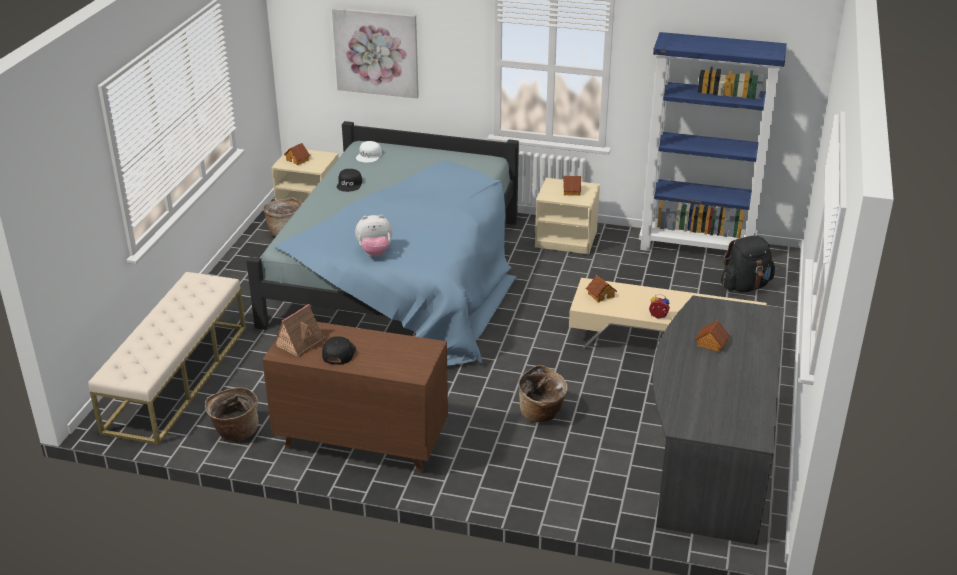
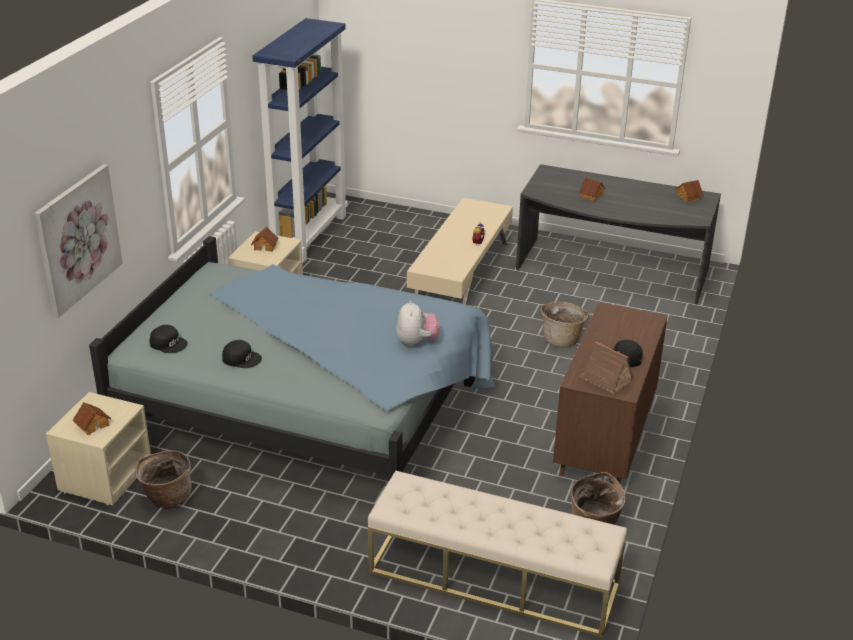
camera: 85 degrees left, 0 degrees up
white cap [356,141,382,163] -> black cap [150,325,188,353]
toy house [586,275,617,303] -> toy house moved to [676,180,703,202]
black backpack [721,236,775,292] -> none

